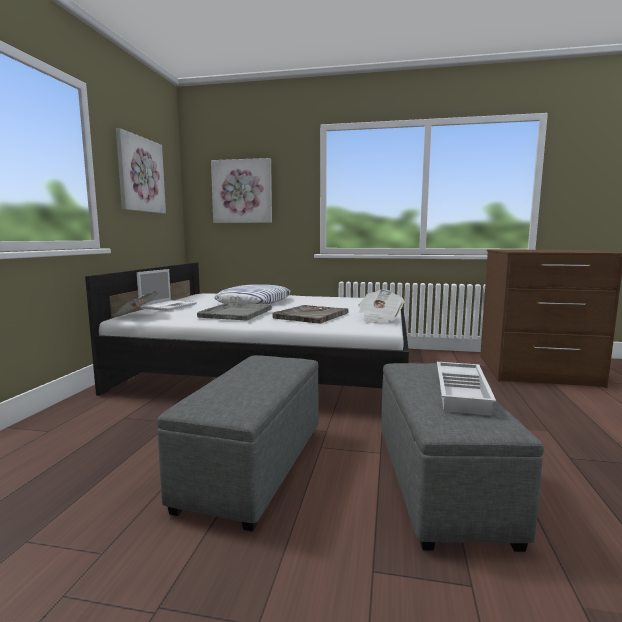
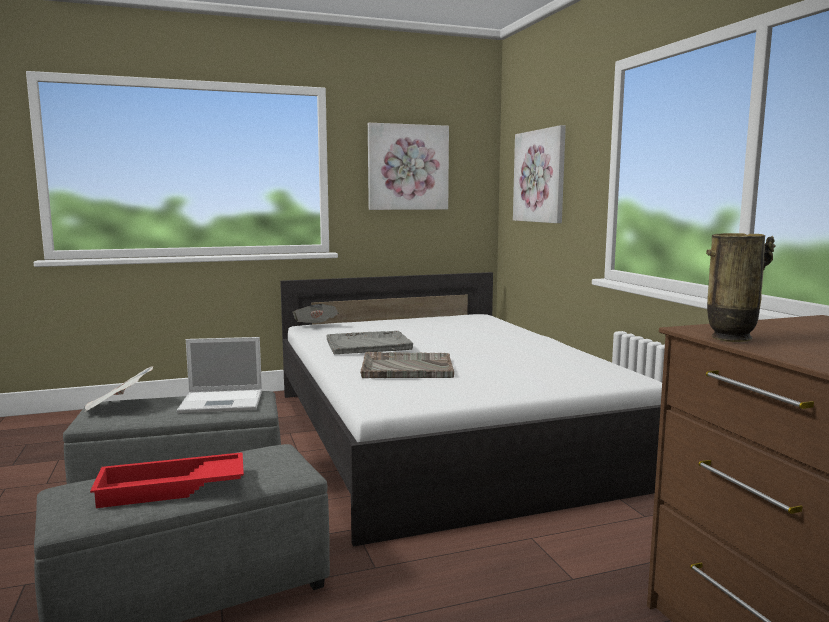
camera: 60 degrees right, 0 degrees up
laptop [137,269,197,311] -> laptop moved to [177,337,262,413]
pillow [214,284,291,304] -> none
newspaper [358,290,405,323] -> newspaper moved to [85,366,153,412]
white tray [437,362,496,416] -> red tray [90,452,244,508]
none -> vase [706,233,776,342]

